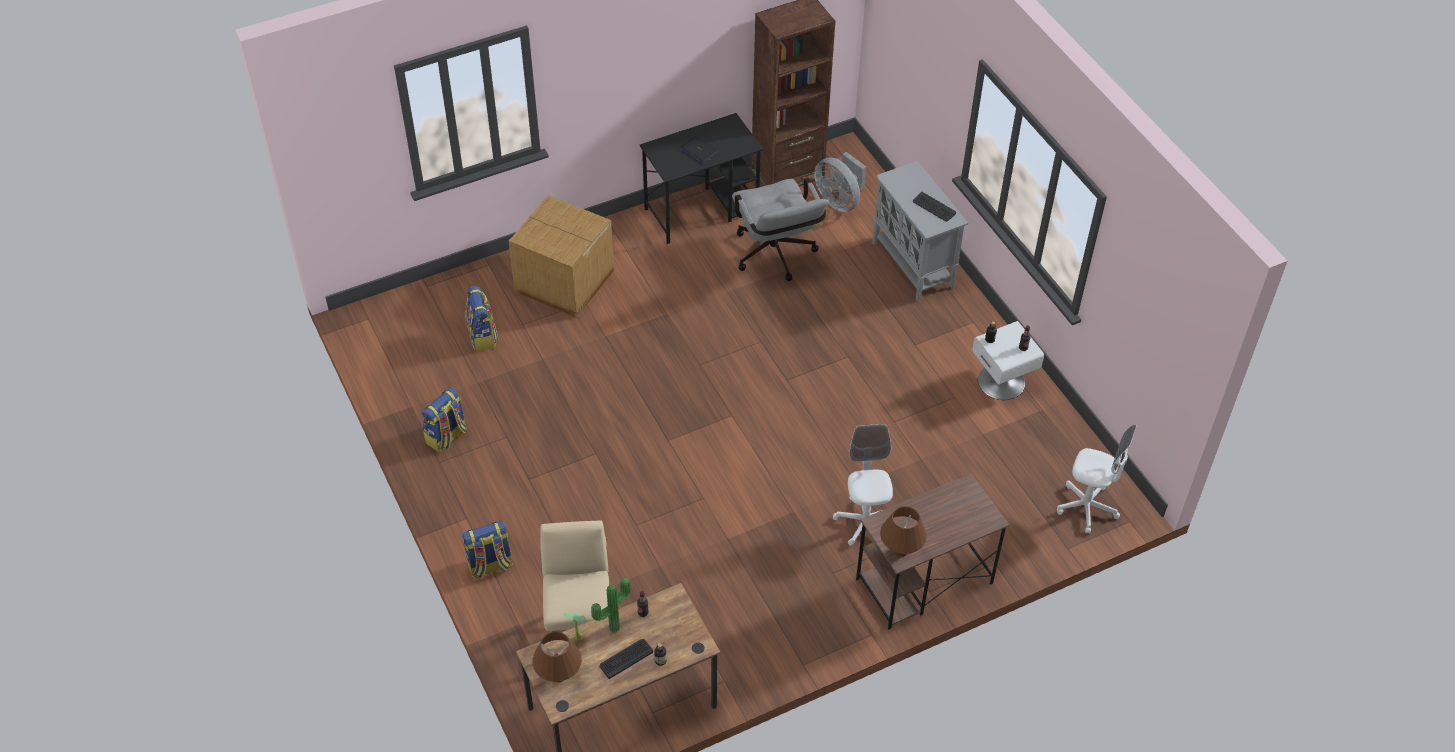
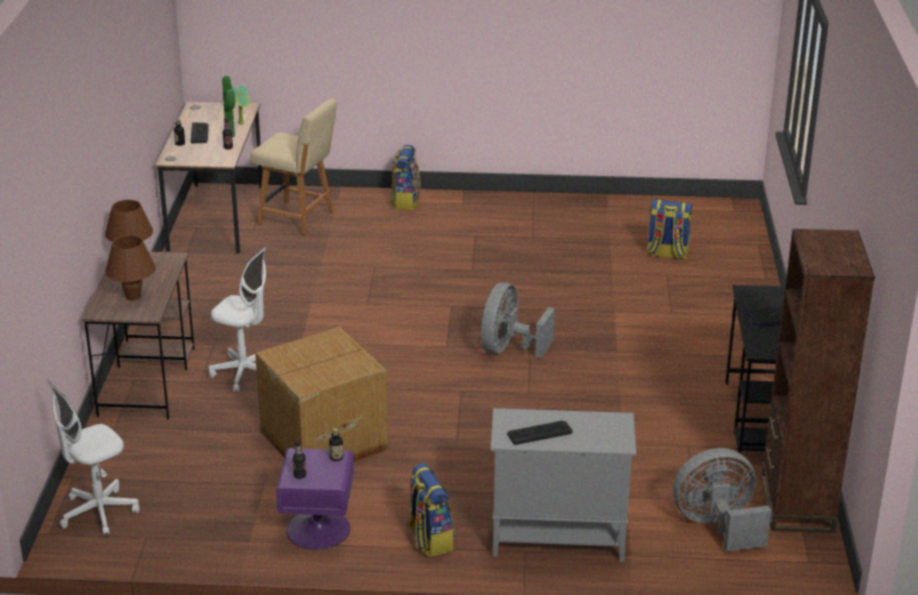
camera: 120 degrees right, 20 degrees down
backpack [422,387,467,453] -> backpack moved to [406,463,454,557]
cardboard box [509,195,614,318] -> cardboard box moved to [255,327,388,462]
brown table lamp [533,631,582,682] -> brown table lamp moved to [106,235,155,301]
grey office chair [732,178,829,281] -> none
white nightstand [973,321,1044,400] -> purple nightstand [276,448,354,550]
none -> grey fan [481,282,555,358]

